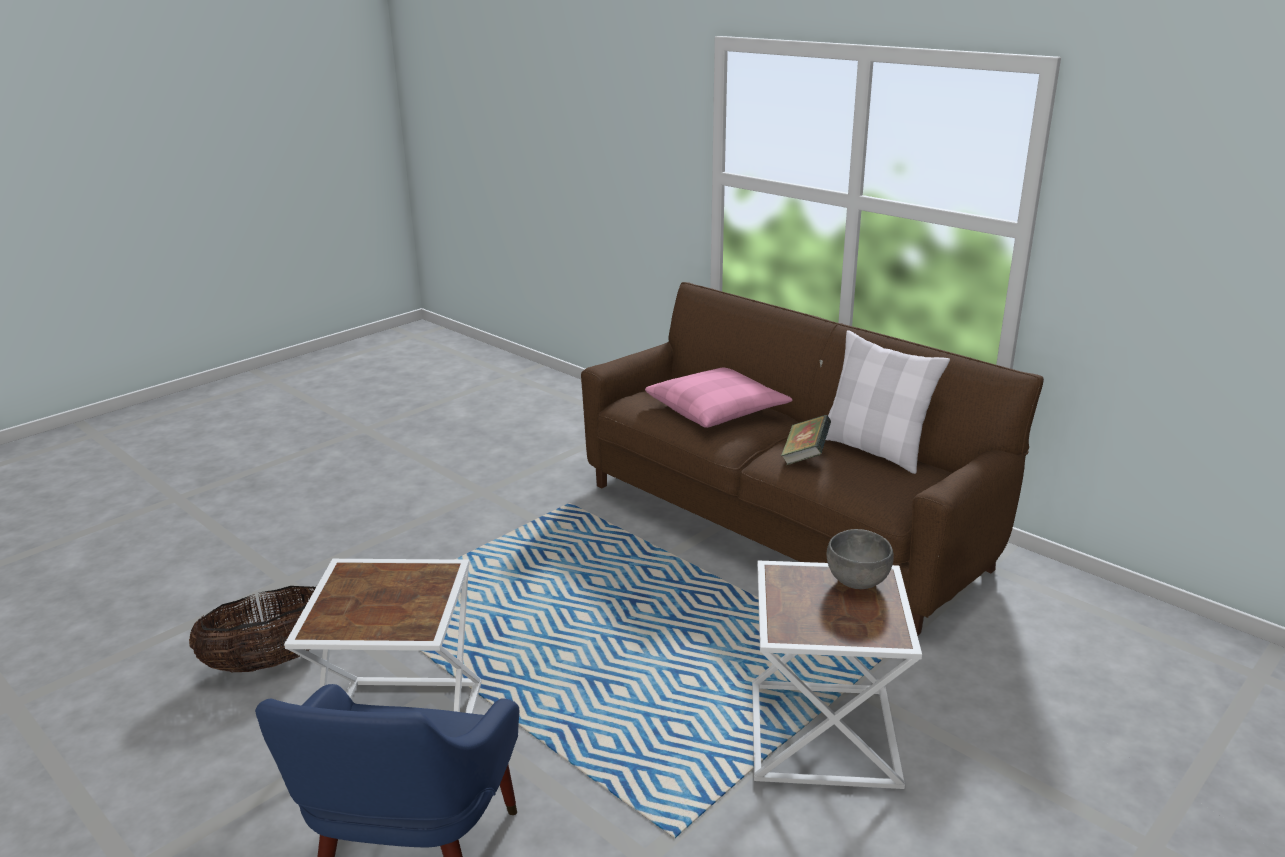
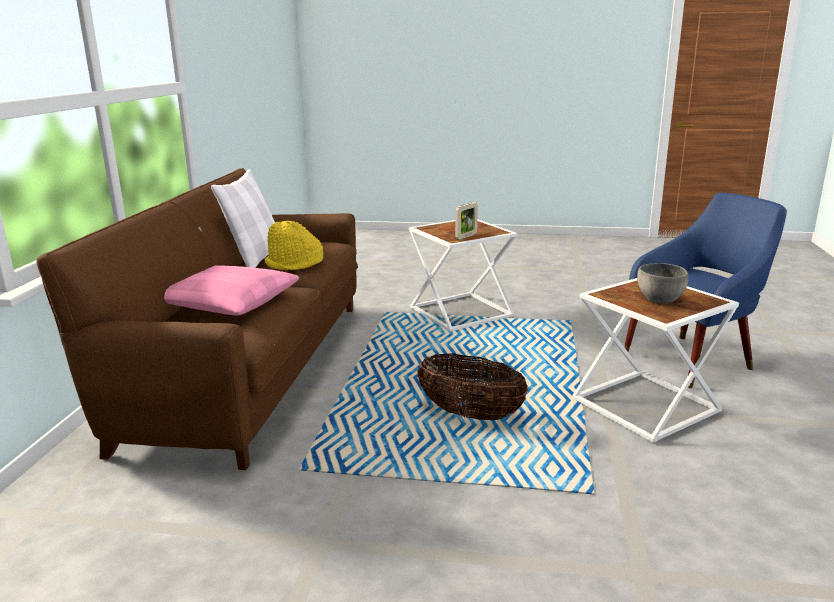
camera: 125 degrees left, 5 degrees down
basket [189,586,316,672] -> basket moved to [417,353,528,420]
book [781,415,831,465] -> yellow hat [265,221,323,270]
grey bowl [827,529,894,589] -> grey bowl moved to [637,263,688,304]
none -> picture frame [455,202,478,240]

